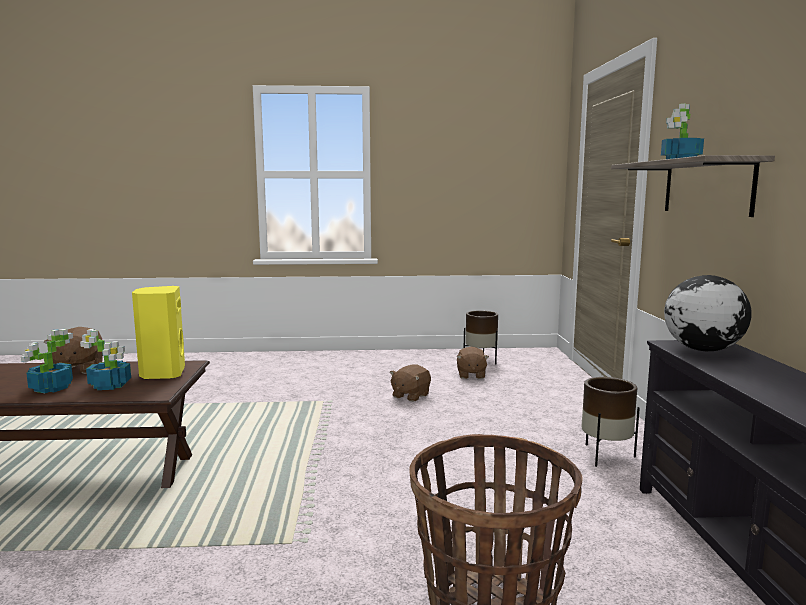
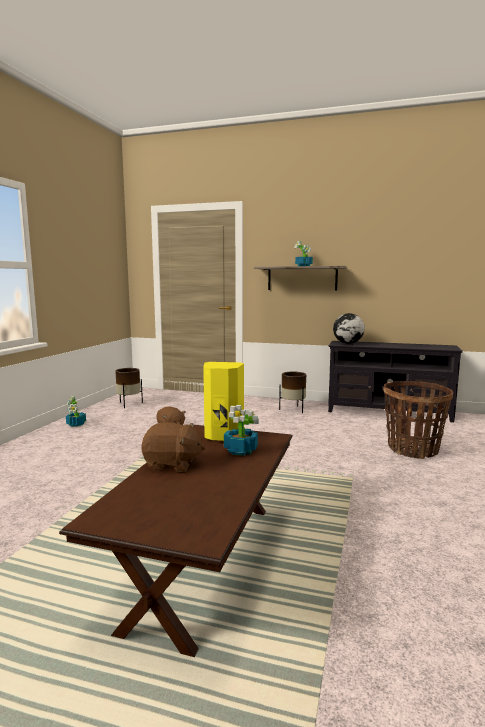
camera: 70 degrees left, 0 degrees up
potted plant [21,329,73,393] -> potted plant moved to [66,396,86,427]
brown plush toy [457,347,489,379] -> none

